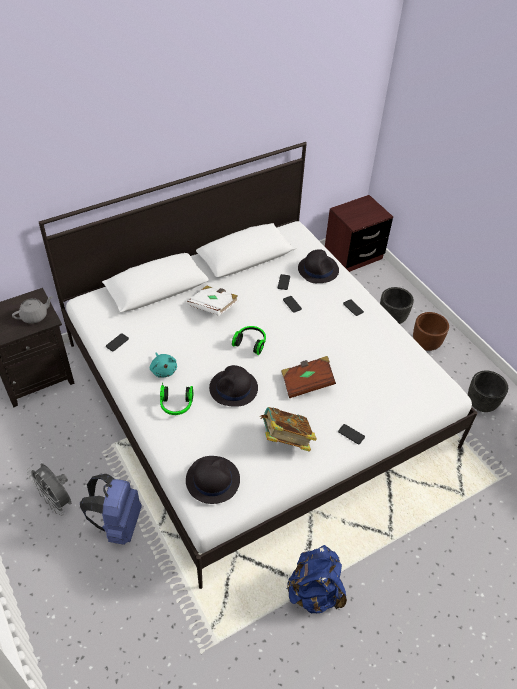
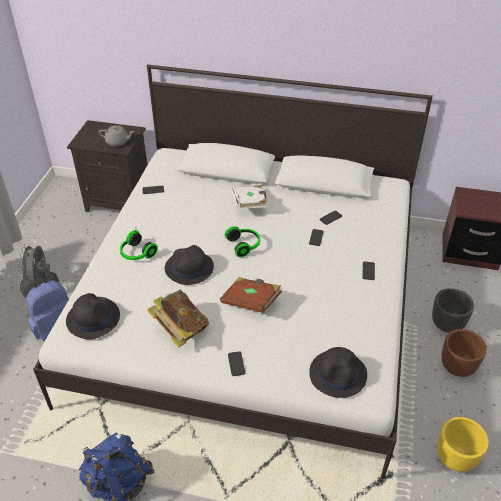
camera: 45 degrees right, 5 degrees down
turquoise plush toy [150,352,177,378] -> none
black hat [298,249,339,283] -> black hat moved to [309,347,367,398]
black planter [468,371,508,412] -> yellow planter [437,417,489,472]

